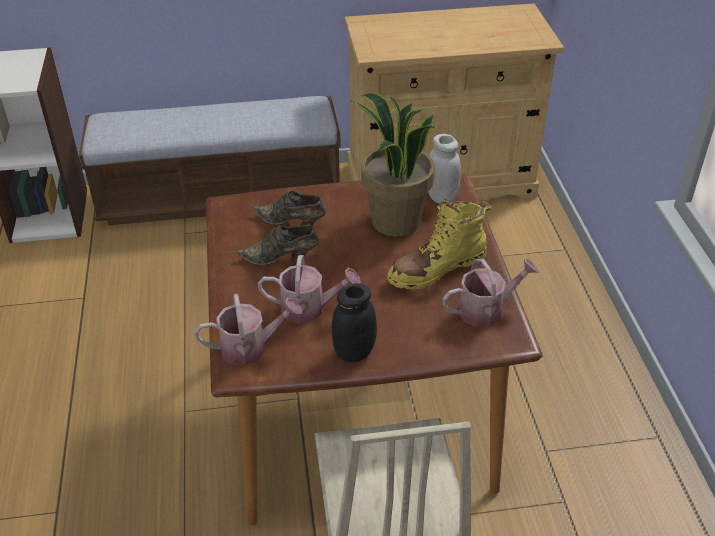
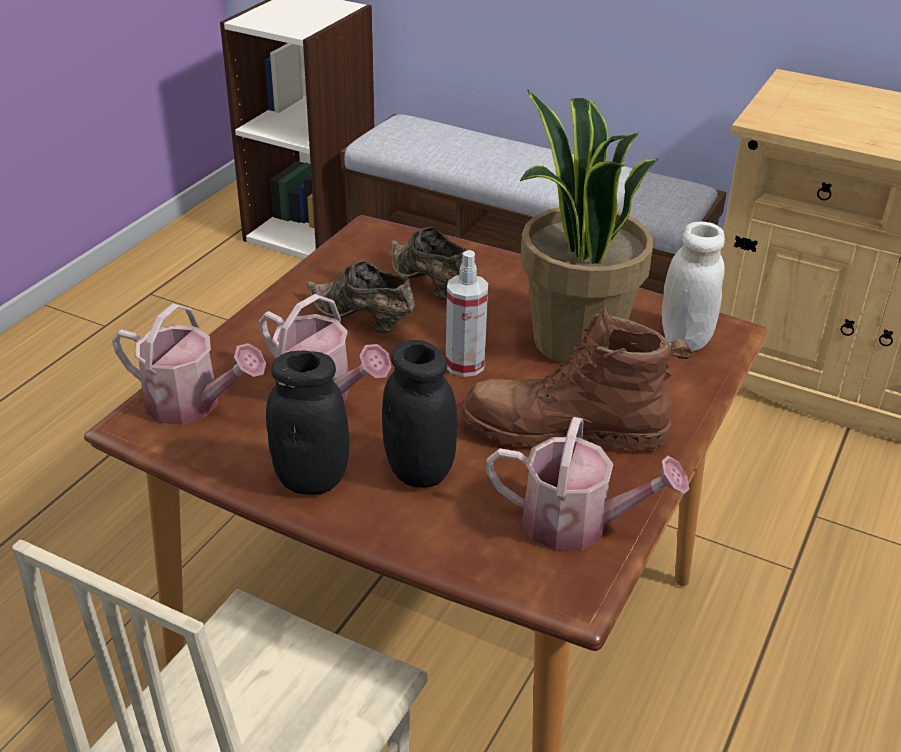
camera: 35 degrees right, 5 degrees down
yellow boot [387,199,492,290] -> brown boot [460,306,692,451]
none -> black jar [382,340,457,488]
none -> spray bottle [446,250,488,377]

